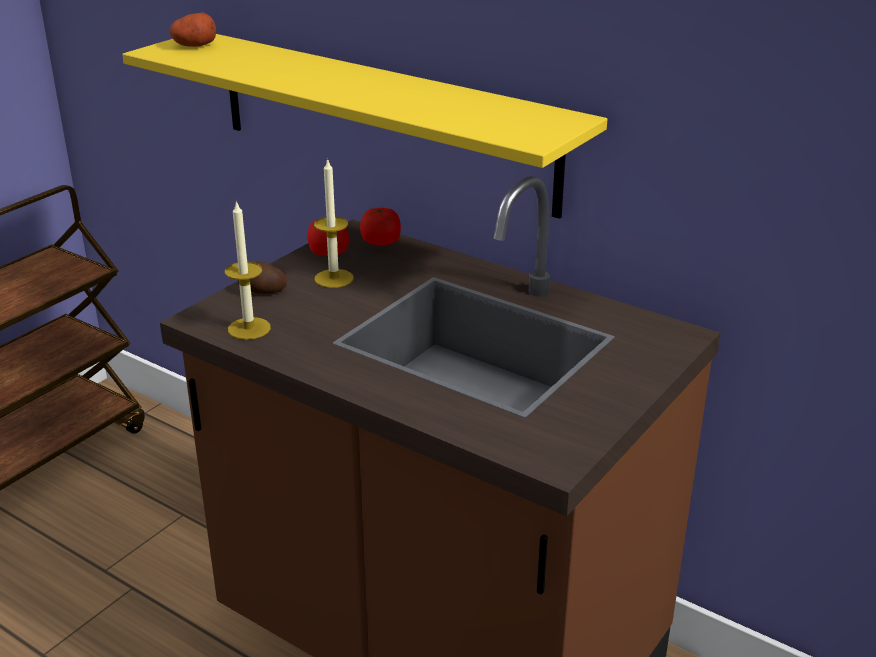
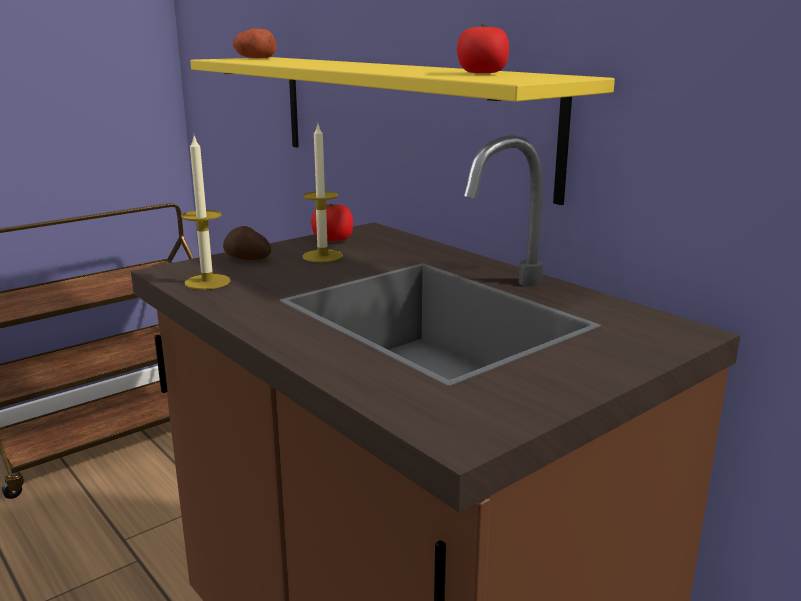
camera: 15 degrees right, 10 degrees down
tomato [360,208,401,245] -> tomato moved to [457,24,509,73]

